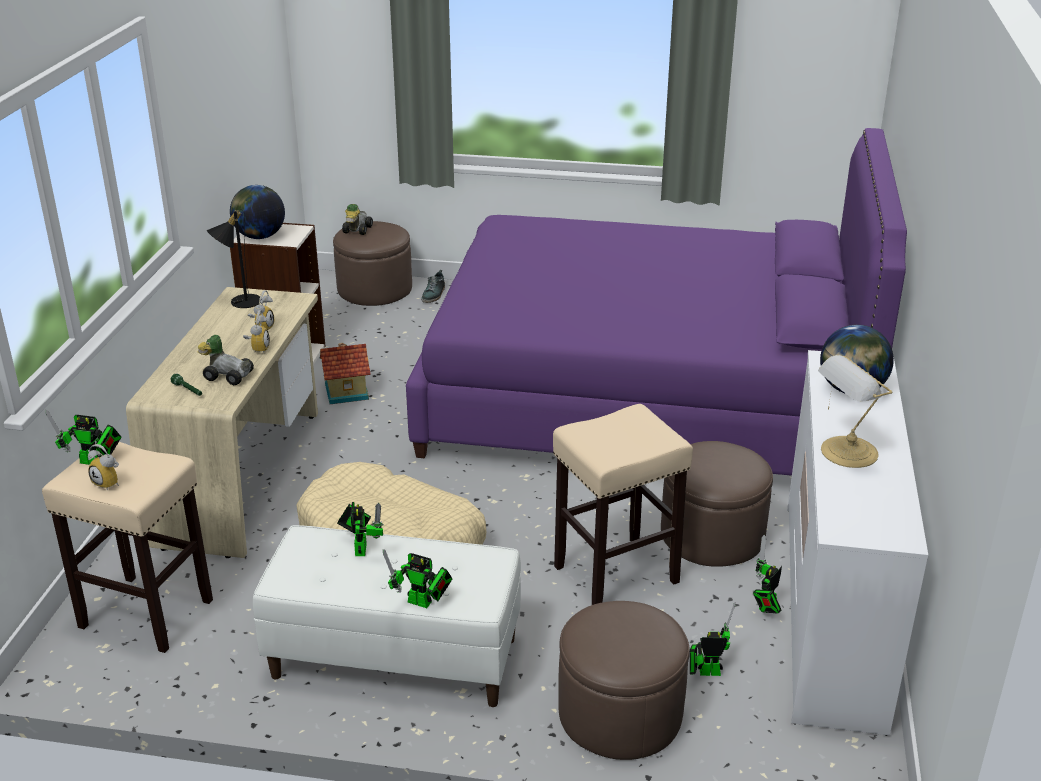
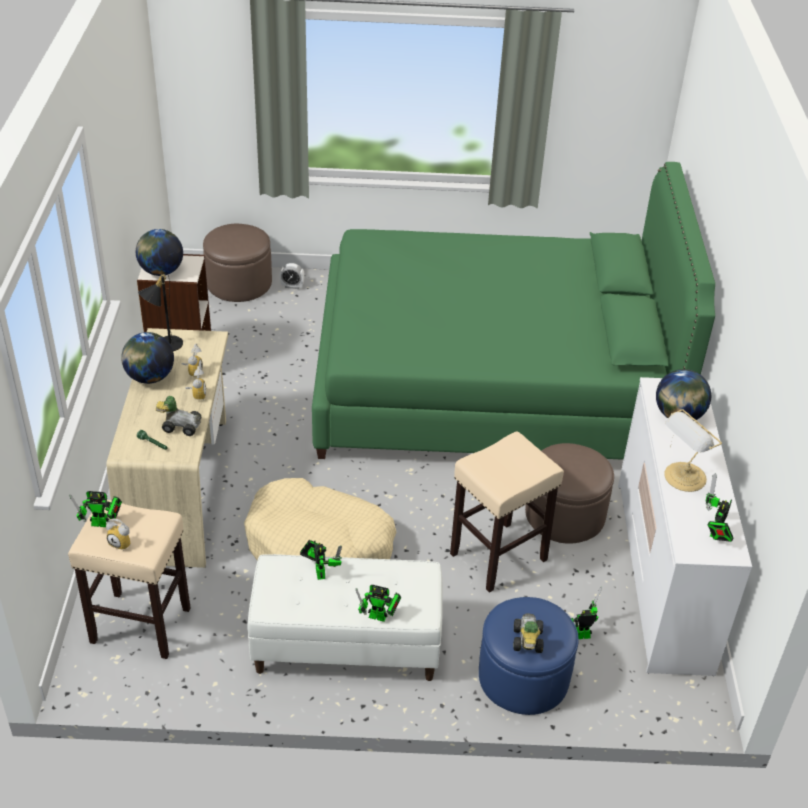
camera: 10 degrees left, 10 degrees up
toy house [320,342,371,404] -> none
toy car [342,204,373,235] -> toy car moved to [513,614,544,653]
purple bed [406,128,907,476] -> green bed [312,162,715,460]
shoe [421,270,445,303] -> alarm clock [280,263,305,289]
brown ottoman [558,601,690,760] -> blue ottoman [479,597,579,715]
toy robot [753,535,782,614] -> toy robot moved to [706,473,734,542]
none -> globe [121,332,174,384]

